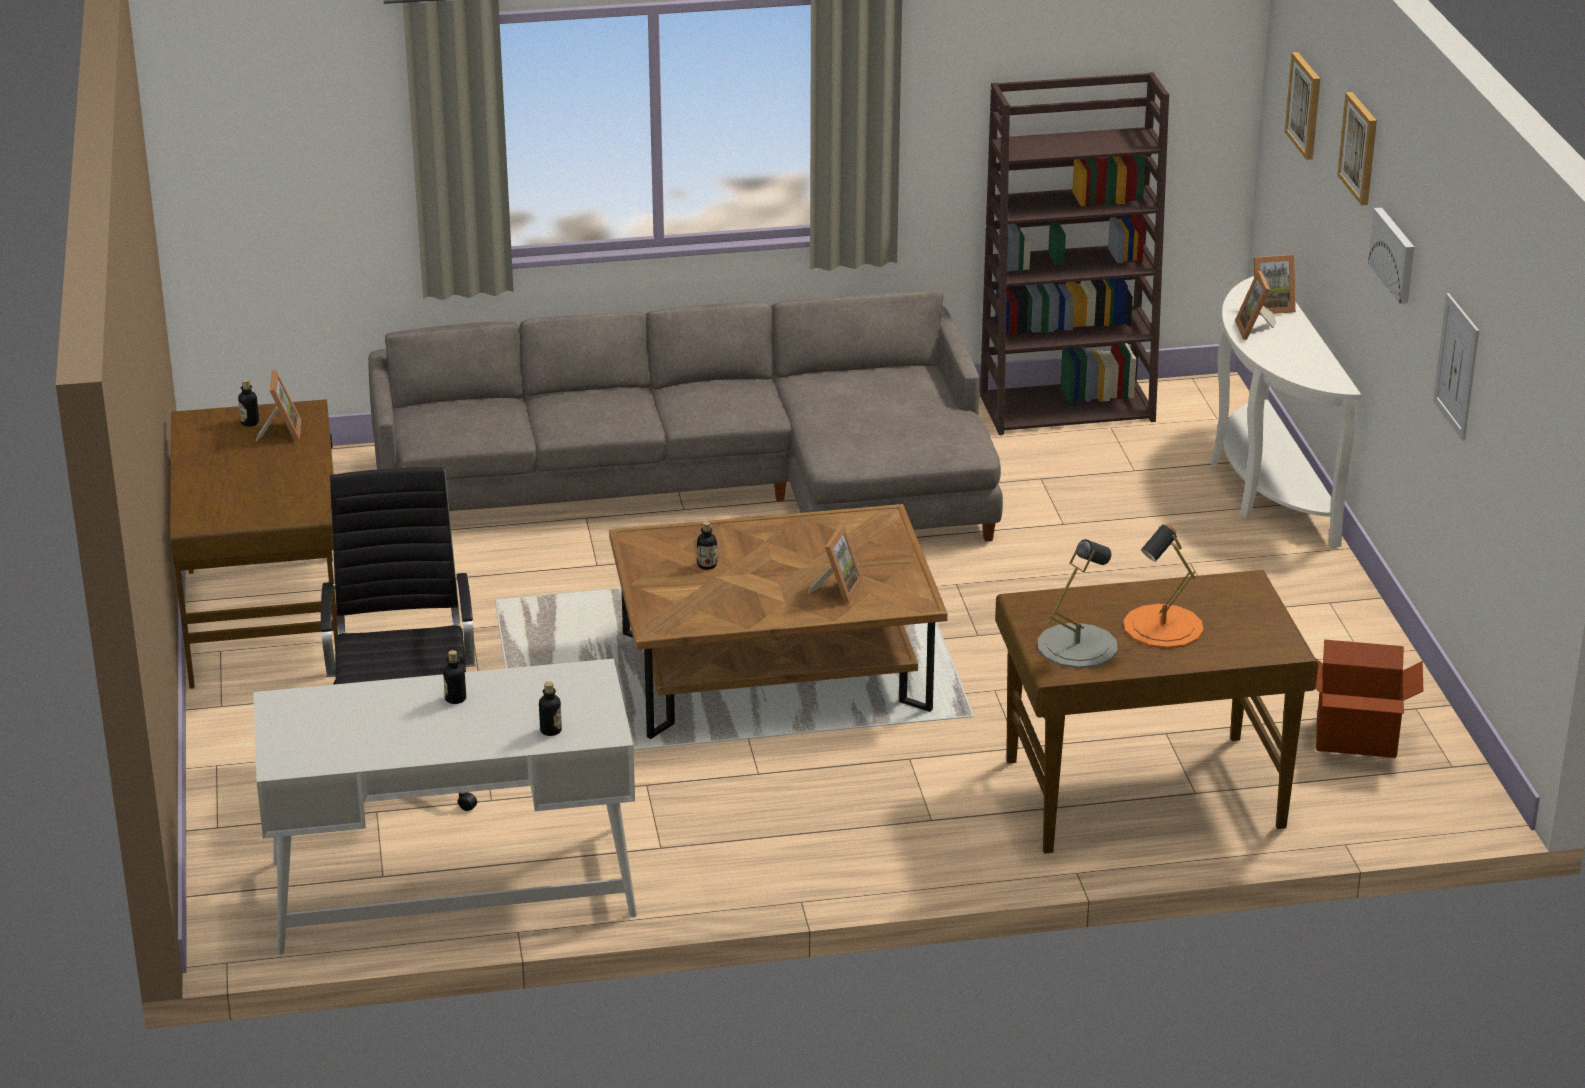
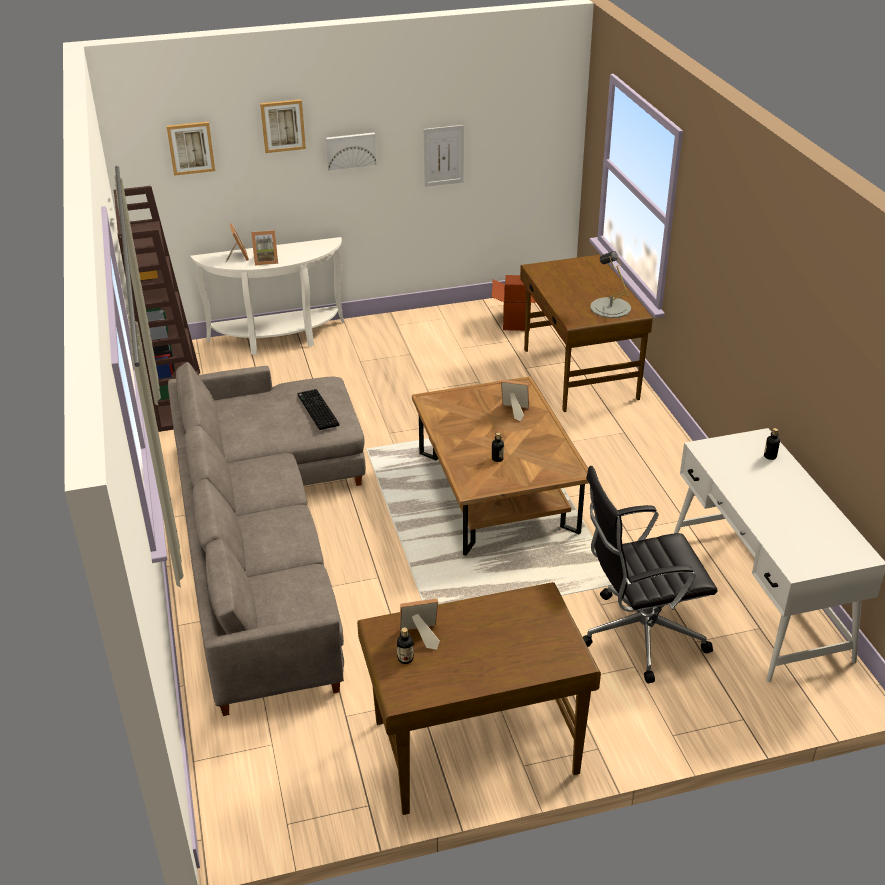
camera: 95 degrees left, 5 degrees up
bottle [443,650,466,704] -> none
orange table lamp [1123,524,1204,649] -> none
none -> keyboard [298,389,339,430]

